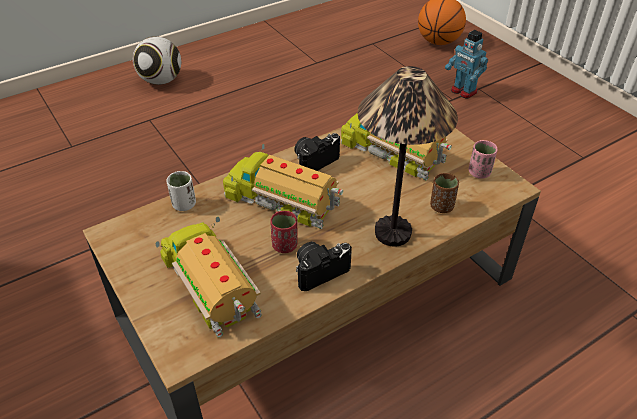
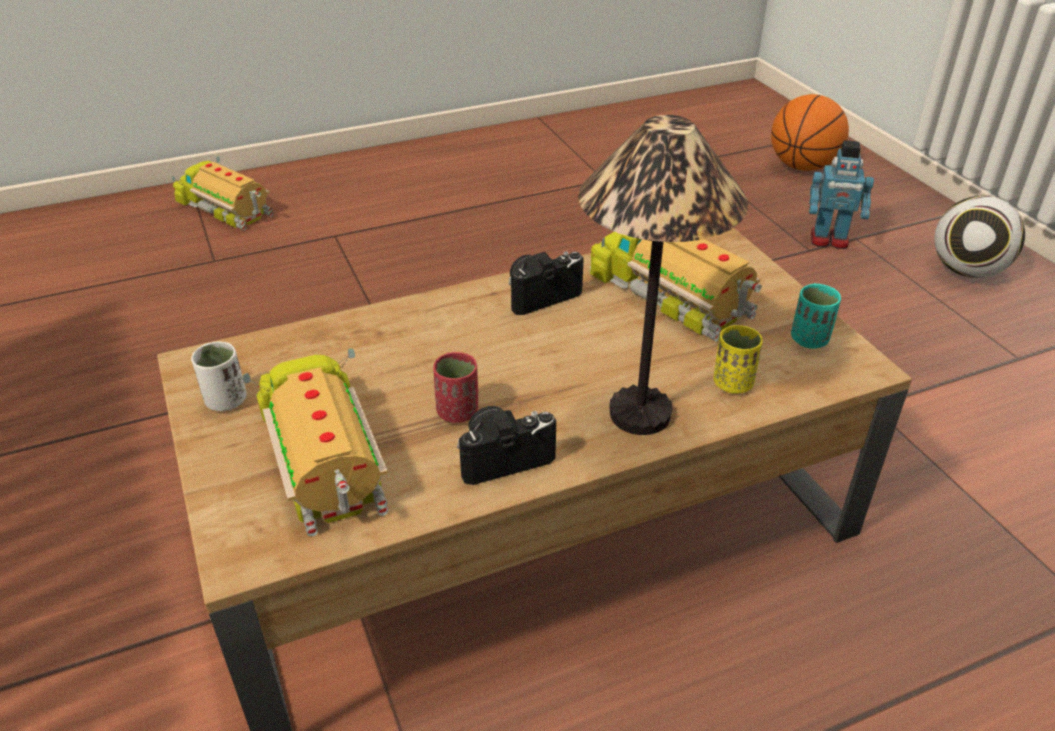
camera: 10 degrees right, 5 degrees down
football [133,36,181,85] -> football moved to [934,196,1025,278]
white cup [166,171,196,211] -> white cup moved to [191,341,247,411]
toy truck [223,144,343,229] -> toy truck moved to [172,156,273,230]
brown cup [430,173,459,213] -> yellow cup [713,325,763,394]
toy robot [445,30,488,99] -> toy robot turned 45 degrees counterclockwise [809,140,874,249]
pink cup [468,140,498,179] -> turquoise cup [791,283,841,349]

